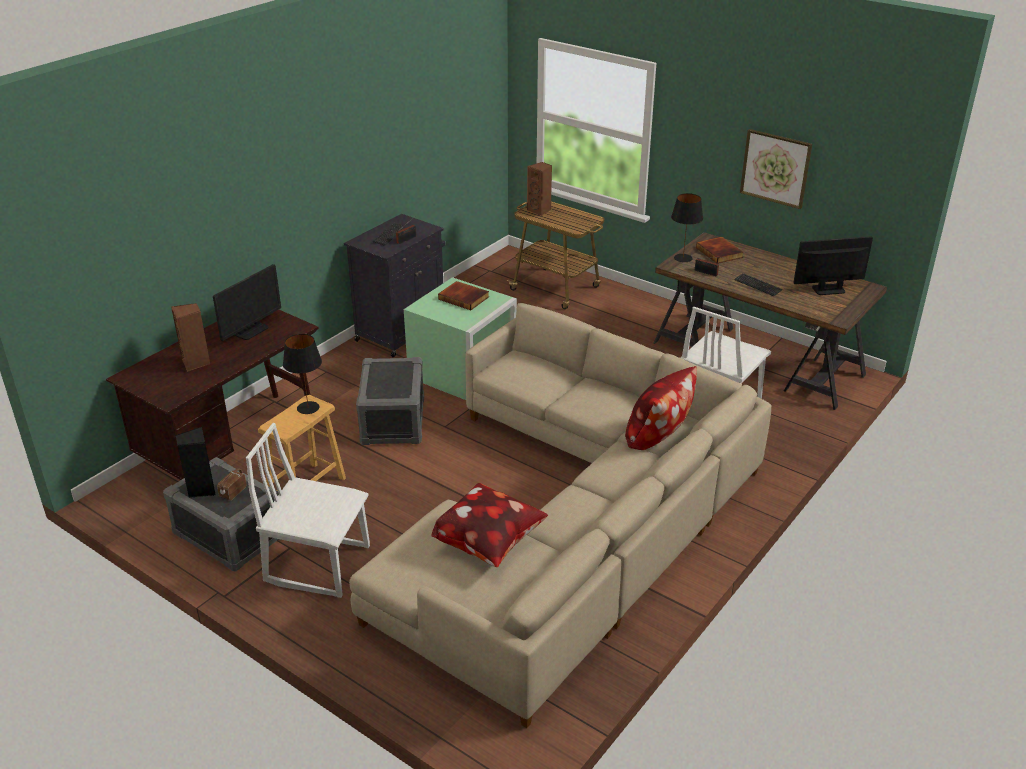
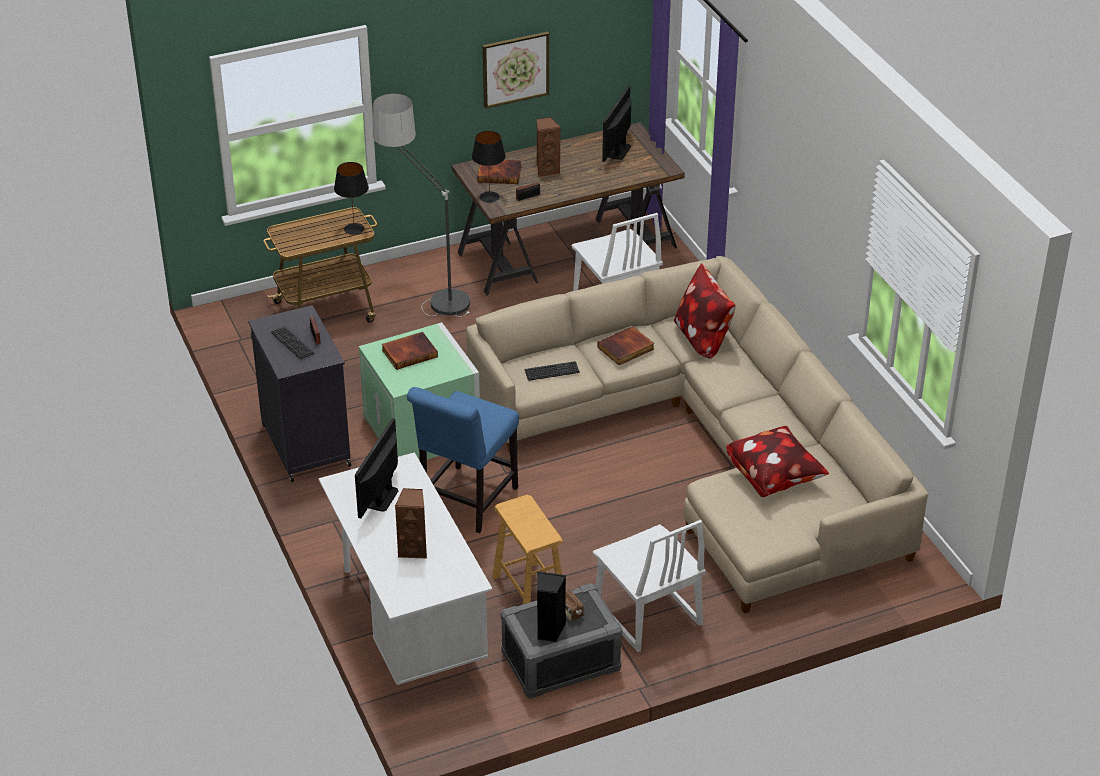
camera: 60 degrees left, 5 degrees up
brown desk [106,310,319,480] -> white desk [319,452,492,685]
monitor [213,264,281,341] -> monitor turned 135 degrees counterclockwise [355,418,398,519]
white chair [246,423,370,598] -> white chair turned 75 degrees counterclockwise [593,520,706,652]
black table lamp [283,334,322,414] -> black table lamp moved to [334,162,369,235]
grey storage box [356,357,424,445] -> blue chair [407,387,519,533]
brown speaker [527,162,552,216] -> brown speaker moved to [537,117,561,177]
keyboard [734,273,783,296] -> keyboard moved to [524,361,580,381]
none -> floor lamp [373,94,470,317]
none -> book [598,326,654,365]

